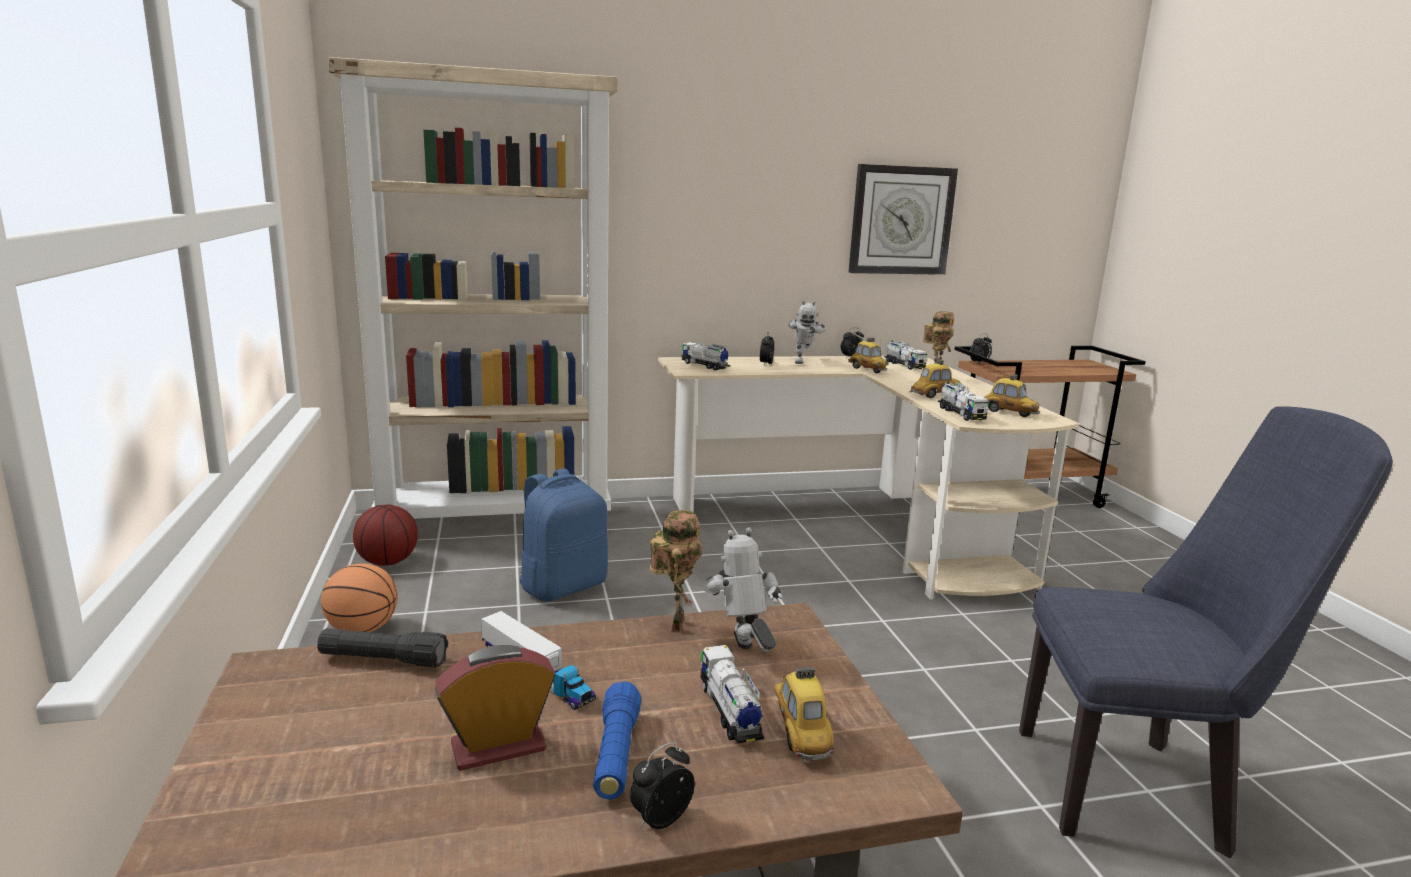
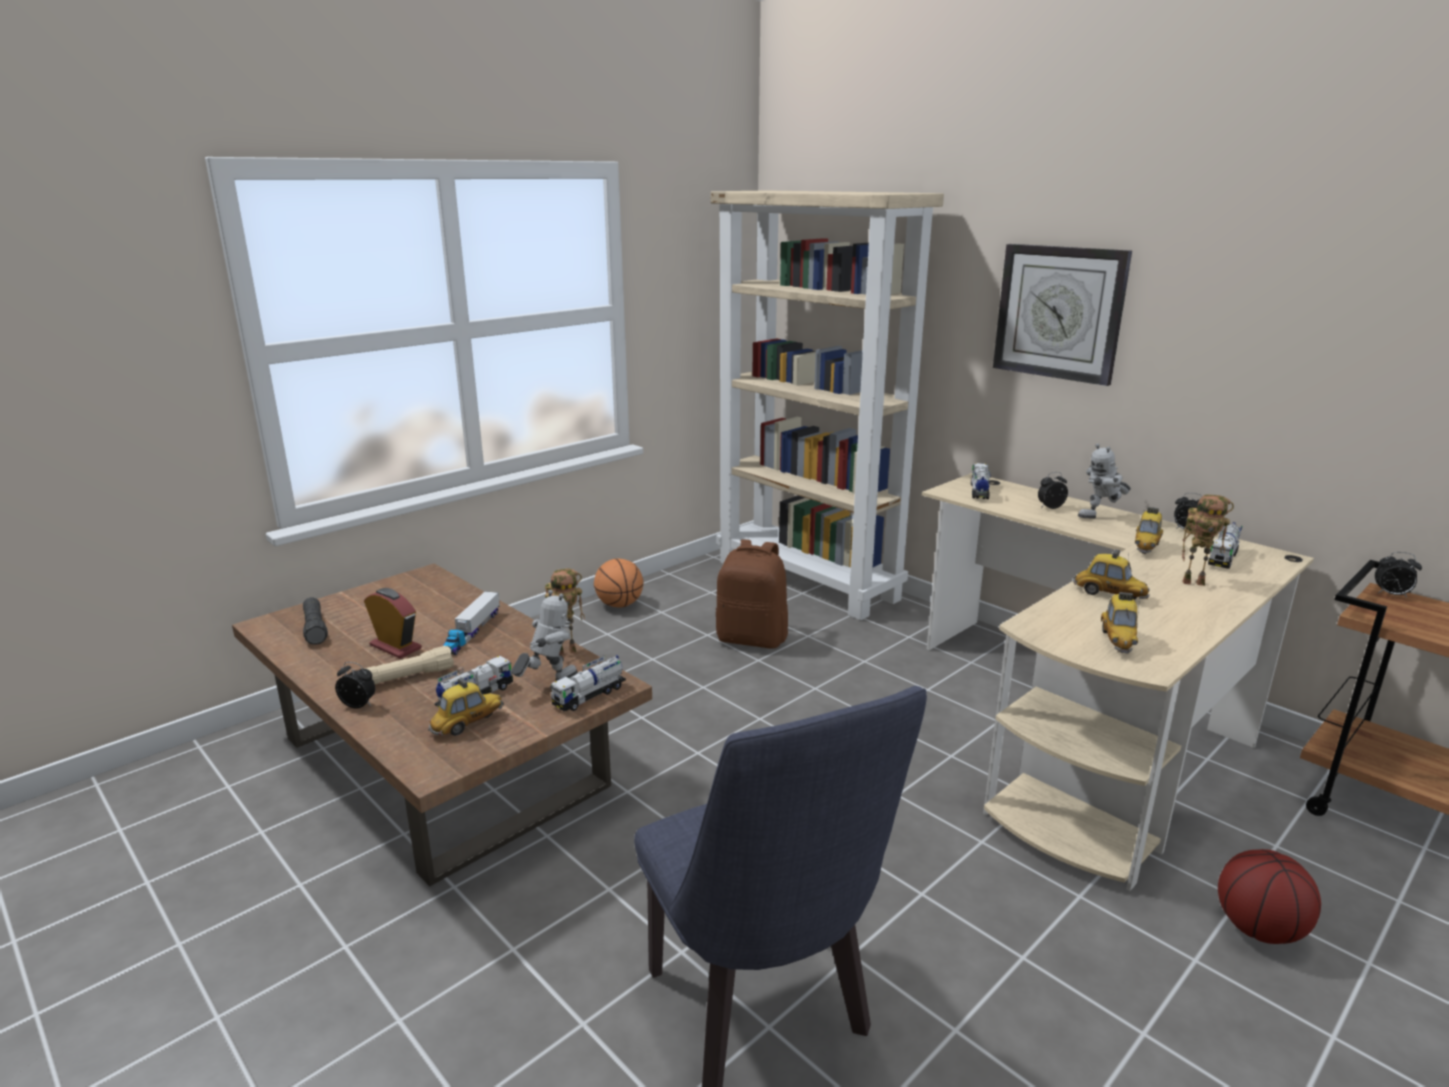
camera: 60 degrees right, 5 degrees up
black flashlight [317,628,448,668] -> black flashlight moved to [303,597,328,645]
basketball [353,504,418,566] -> basketball moved to [1218,849,1321,944]
blue backpack [520,468,608,602] -> brown backpack [716,539,788,649]
blue flashlight [593,682,641,799] -> beige flashlight [364,646,454,684]
wall clock [849,164,958,275] -> wall clock moved to [993,244,1132,386]
toy truck [938,382,989,421] -> toy truck moved to [550,655,626,711]

